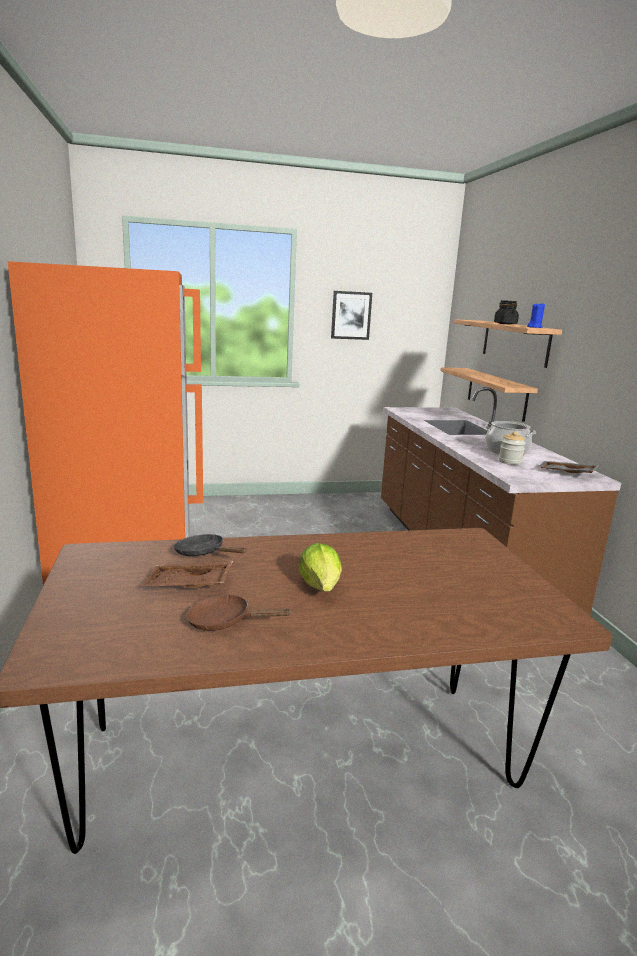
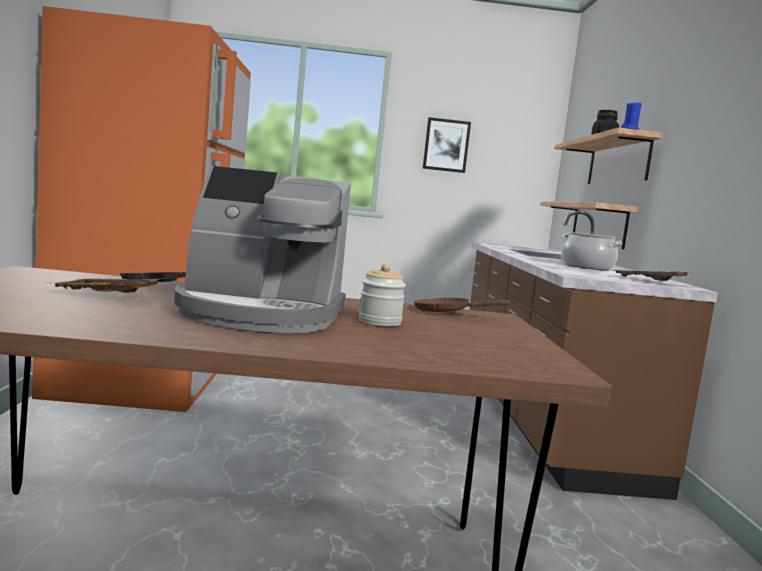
camera: 10 degrees right, 10 degrees down
brown frying pan [186,594,291,631] -> brown frying pan moved to [414,298,511,312]
lettuce [299,543,342,592] -> coffee machine [174,166,351,333]
jar [499,431,526,465] -> jar moved to [359,263,406,326]

